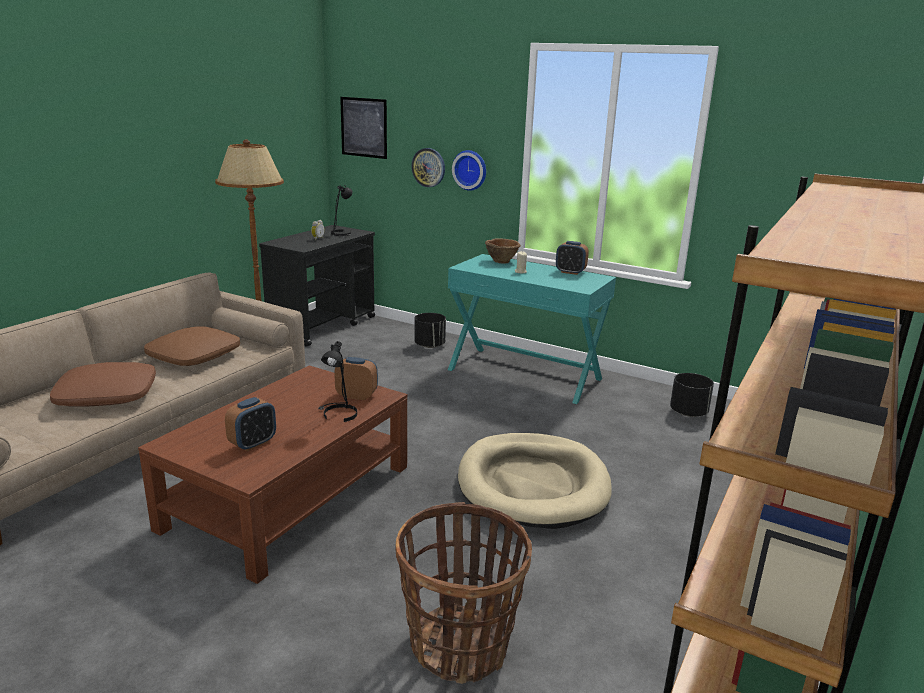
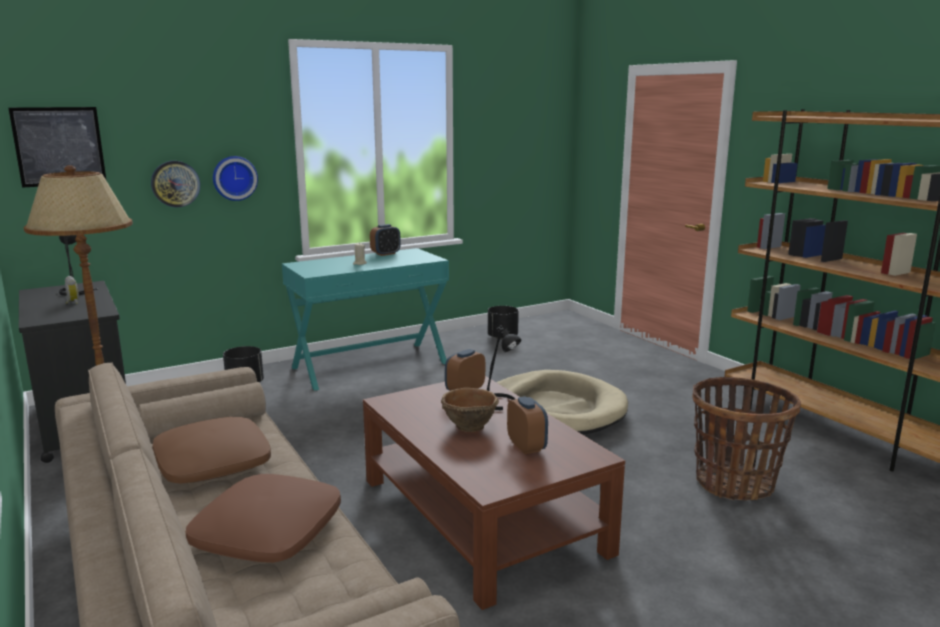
camera: 60 degrees left, 5 degrees down
brown bowl [485,238,521,264] -> brown bowl moved to [441,388,499,432]

